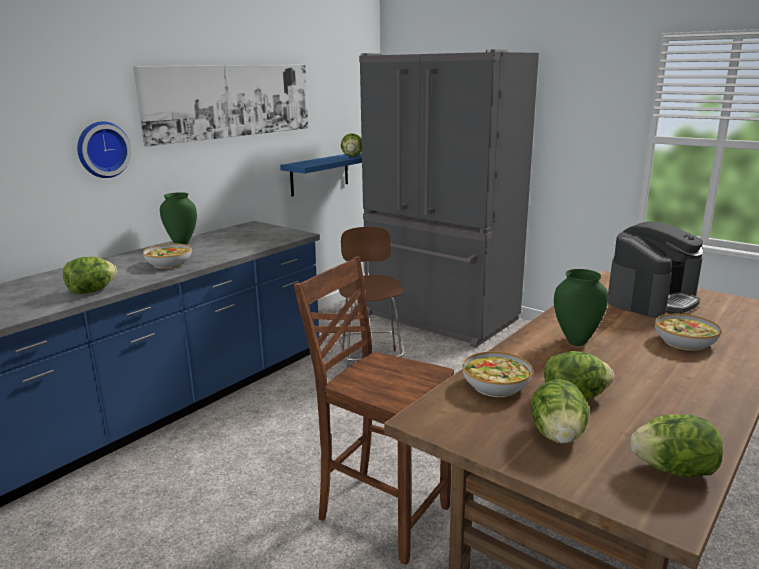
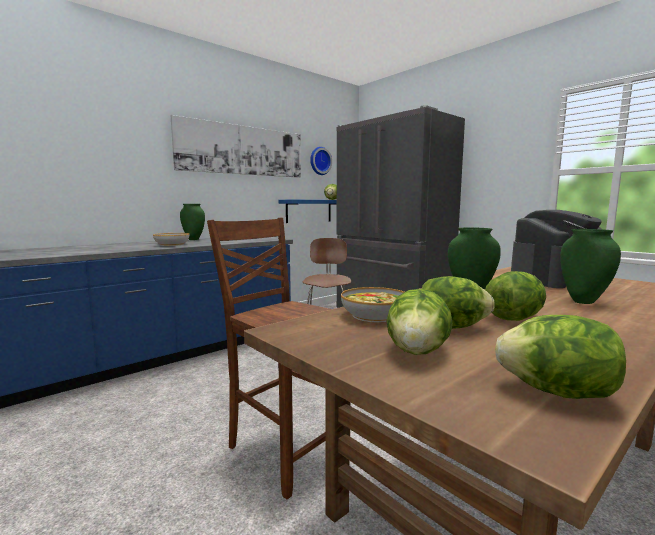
camera: 10 degrees right, 10 degrees down
lettuce [63,257,117,294] -> lettuce moved to [485,271,546,321]
wall clock [77,121,131,178] -> wall clock moved to [310,147,332,175]
bowl [655,313,721,351] -> green vase [560,229,621,304]

